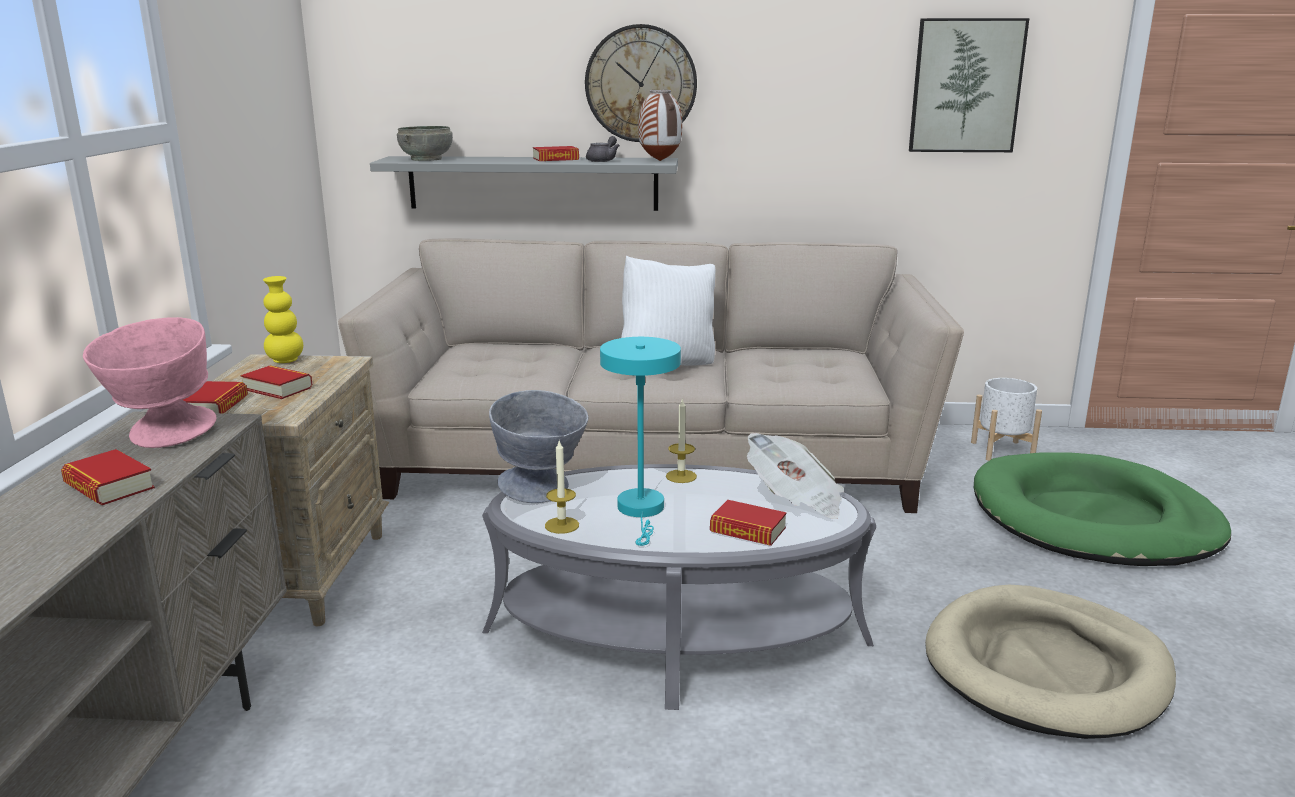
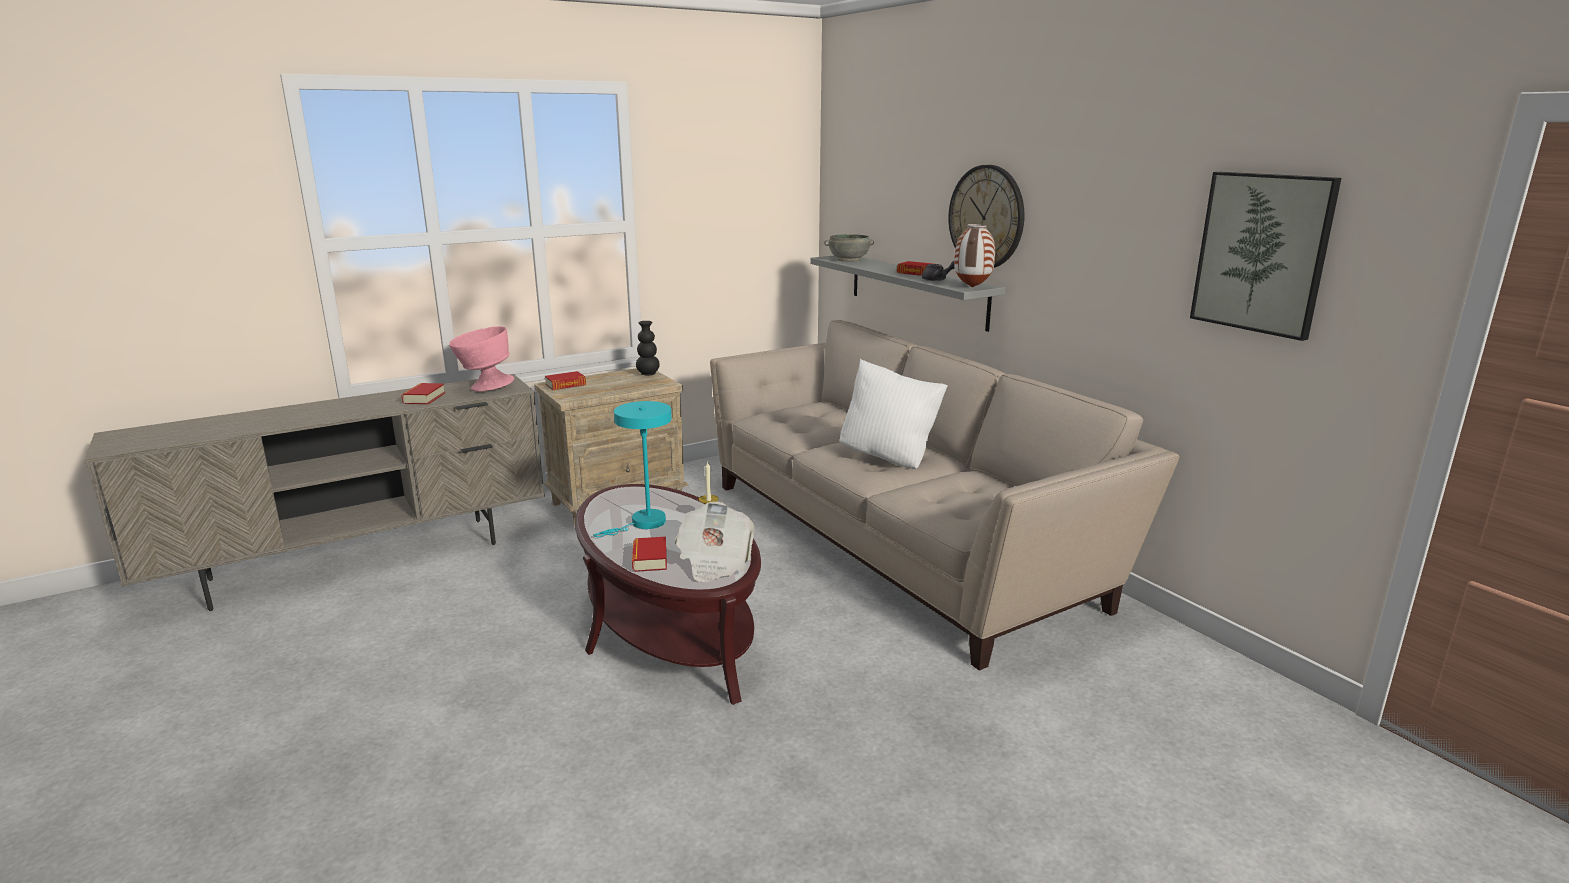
camera: 55 degrees right, 0 degrees up
book [240,365,312,399] -> none
yellow vase [263,276,303,363] -> black vase [636,321,660,375]
grey coffee table [482,464,876,710] -> brown coffee table [575,484,761,705]
grey bowl [489,390,588,503] -> none
candle [545,441,579,534] -> none
beige dog bed [925,585,1176,739] -> none
white planter [971,378,1042,461] -> none
green dog bed [974,452,1231,566] -> none

